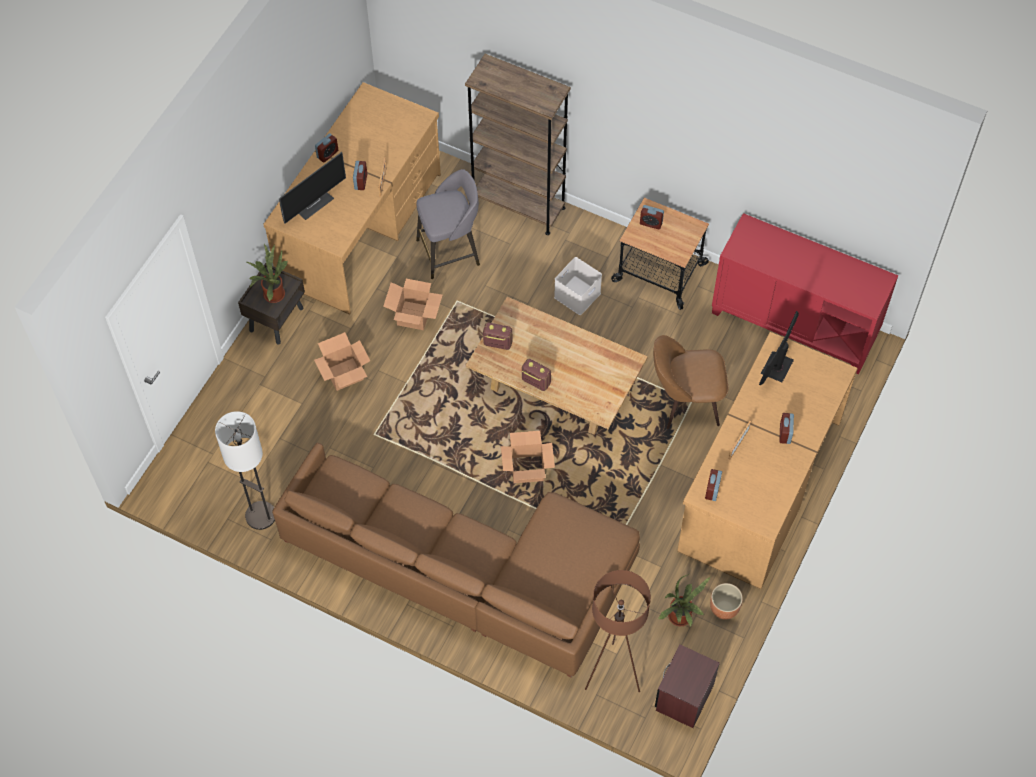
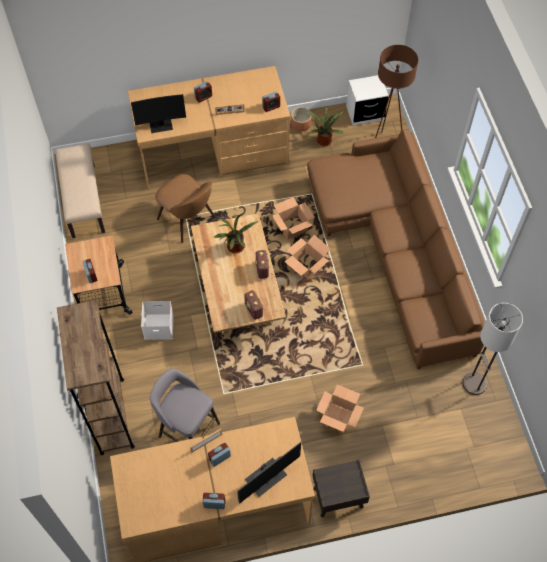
camera: 130 degrees left, 0 degrees up
potted plant [247,244,288,303] -> potted plant moved to [214,213,259,254]
monitor [279,152,346,224] -> monitor turned 135 degrees clockwise [237,442,301,504]
cardboard box [383,279,443,330] -> cardboard box moved to [272,197,314,239]
brown nightstand [655,645,720,728] -> white nightstand [346,75,389,125]
red cabinet [712,213,898,374] -> beige bench [55,143,105,238]

